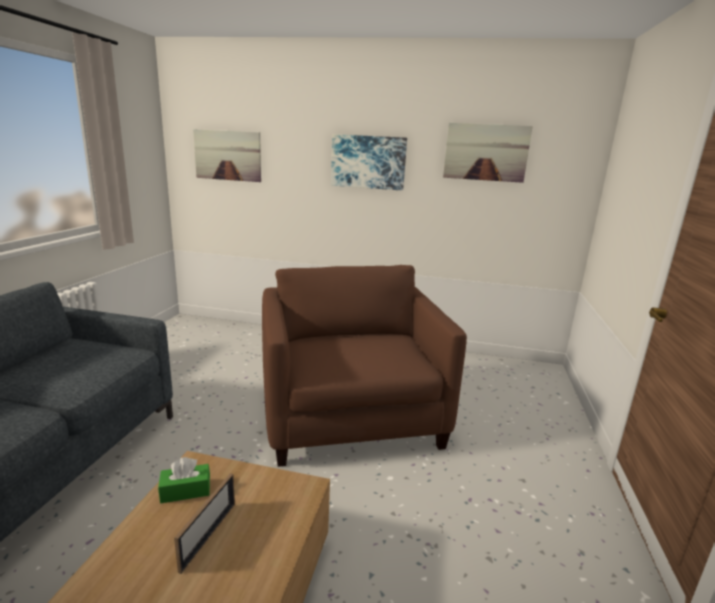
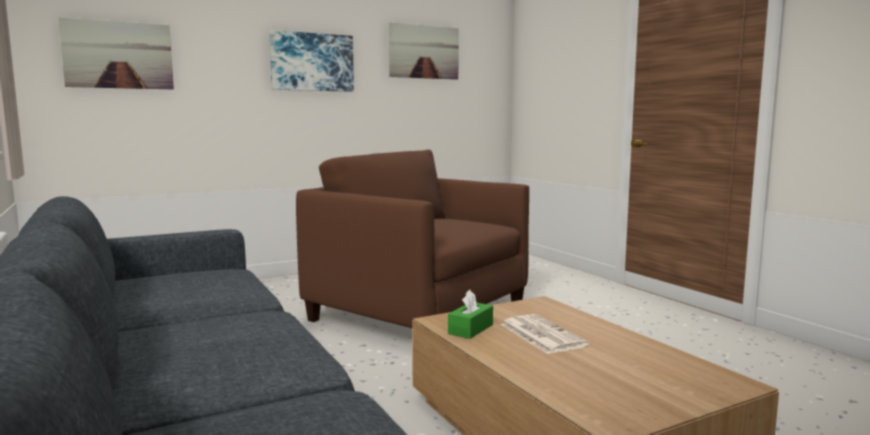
camera: 40 degrees left, 10 degrees down
picture frame [174,473,235,574] -> newspaper [501,314,589,354]

